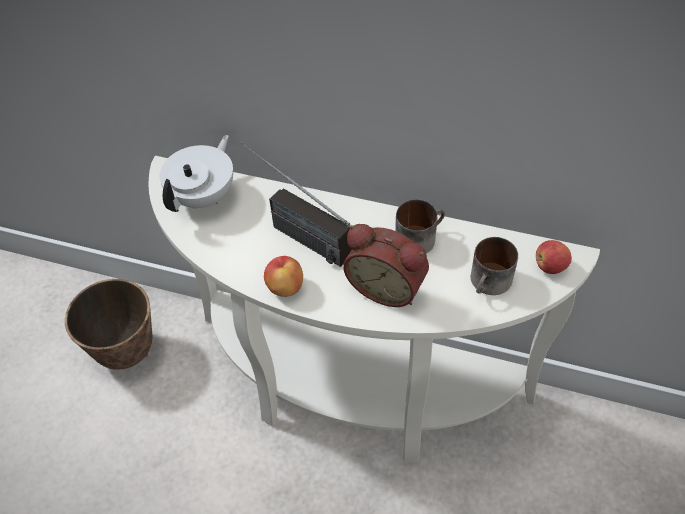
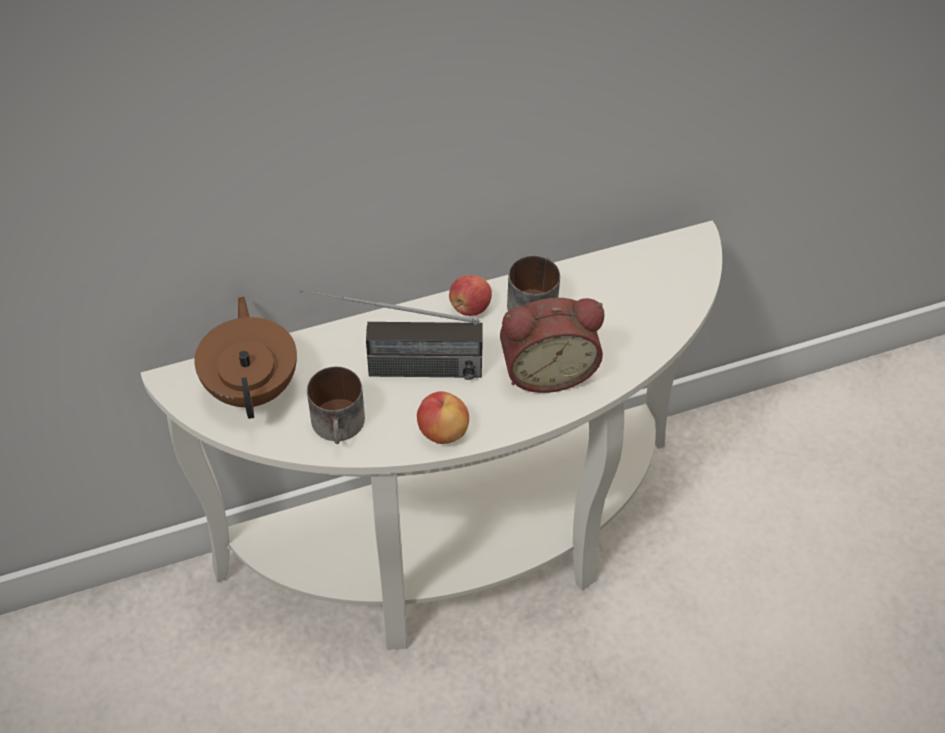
camera: 40 degrees left, 0 degrees up
planter [65,279,152,370] -> none
white teapot [160,135,233,212] -> brown teapot [194,296,297,419]
mug [471,237,518,295] -> mug moved to [307,367,365,444]
apple [536,240,572,274] -> apple moved to [449,275,492,316]

